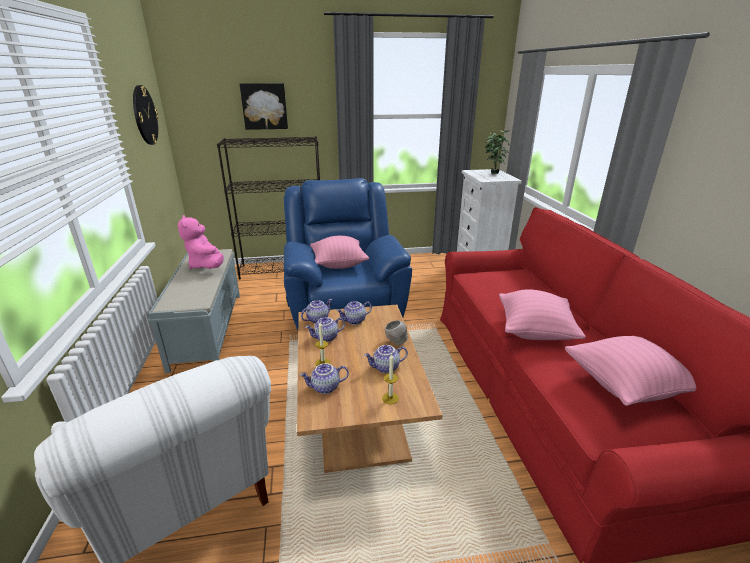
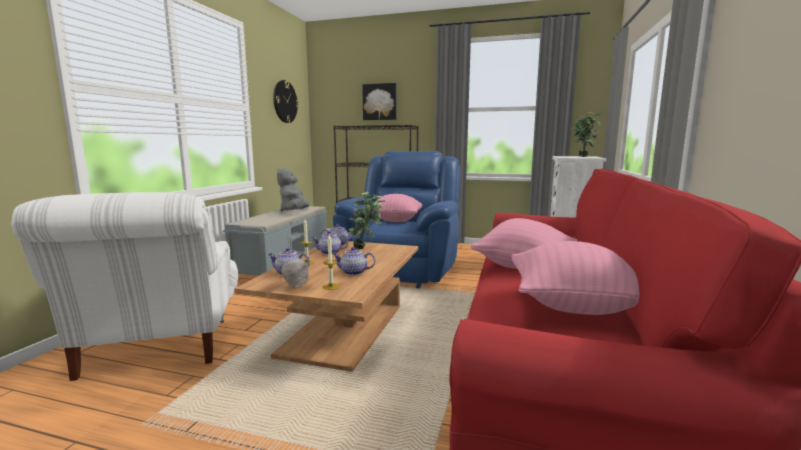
camera: 25 degrees right, 15 degrees down
pink plush toy [178,215,224,269] -> grey plush toy [277,168,310,211]
teapot [336,301,372,325] -> potted plant [348,192,385,249]
grey bowl [385,320,408,345] -> grey bowl moved to [281,259,309,288]

